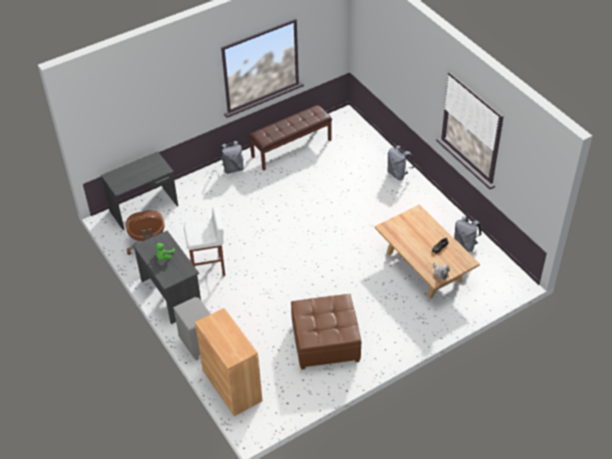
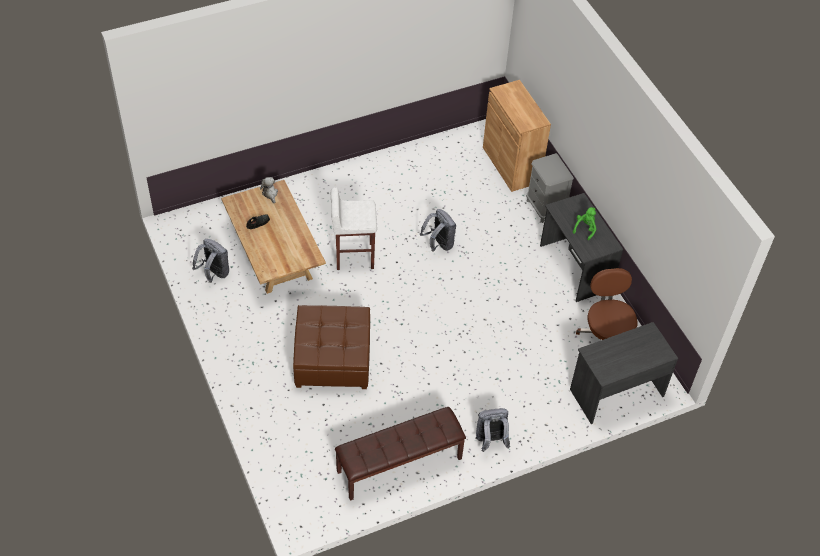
camera: 175 degrees left, 5 degrees up
white stool [184,207,225,276] -> white stool moved to [331,187,377,270]
brown ottoman [291,294,361,370] -> brown ottoman moved to [293,305,370,389]
grey backpack [388,146,415,180] -> grey backpack moved to [420,209,456,252]

